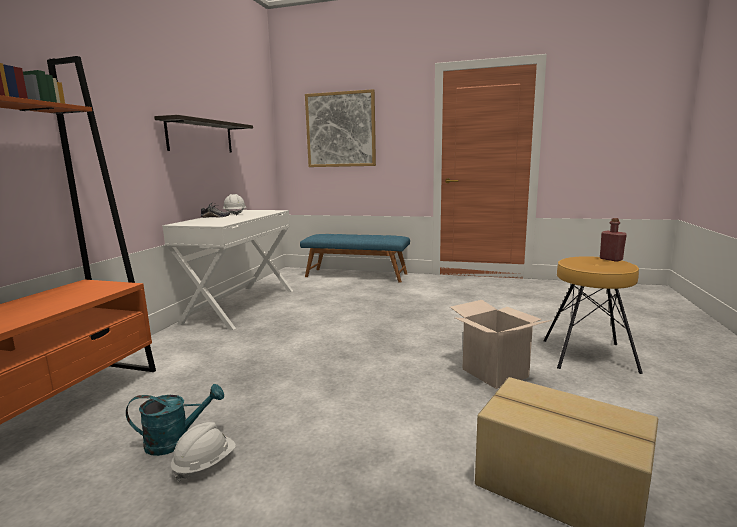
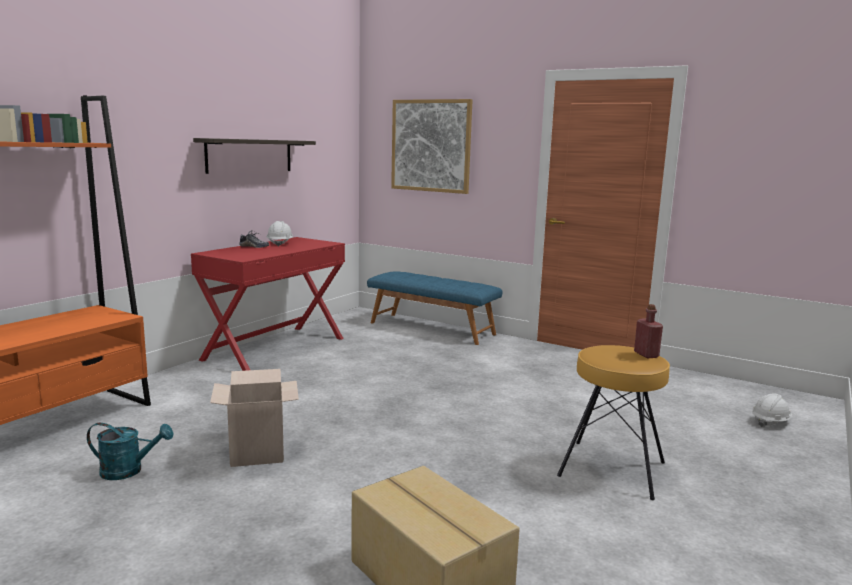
camera: 15 degrees right, 0 degrees up
white desk [162,210,293,330] -> red desk [191,237,345,371]
white hard hat [171,422,236,482] -> white hard hat moved to [752,393,793,427]
cardboard box [450,300,552,389] -> cardboard box moved to [210,369,299,467]

